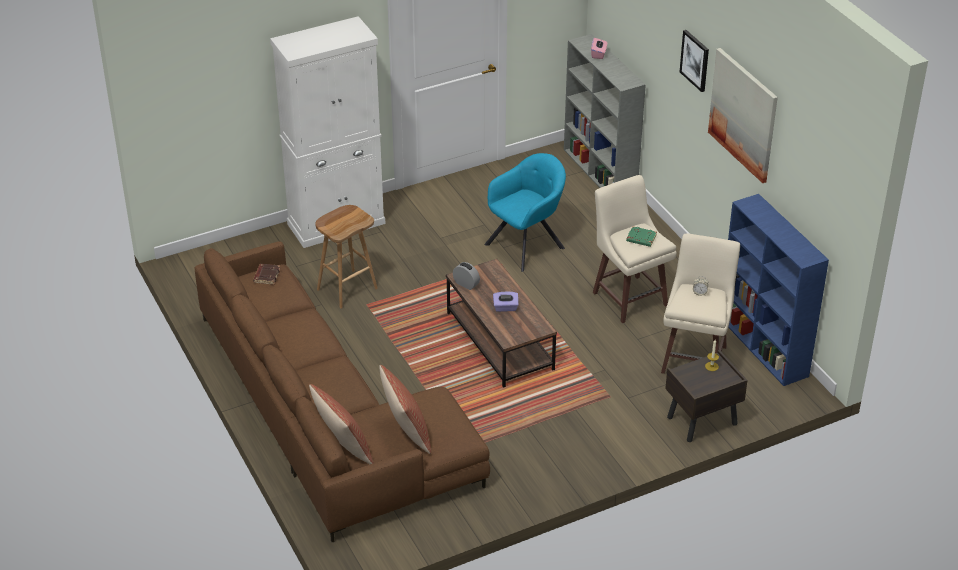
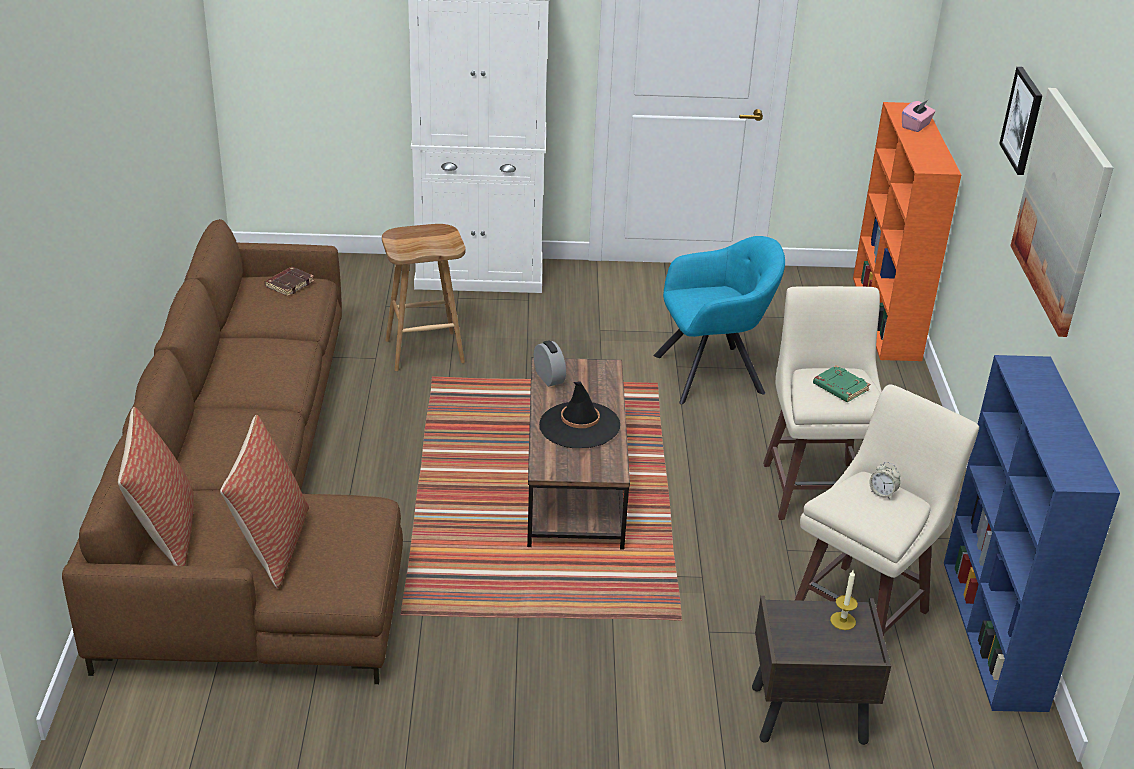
camera: 25 degrees right, 5 degrees down
purple tissue box [493,292,519,312] -> black hat [539,381,620,448]
grey bookcase [564,34,646,188] -> orange bookcase [853,102,961,361]

